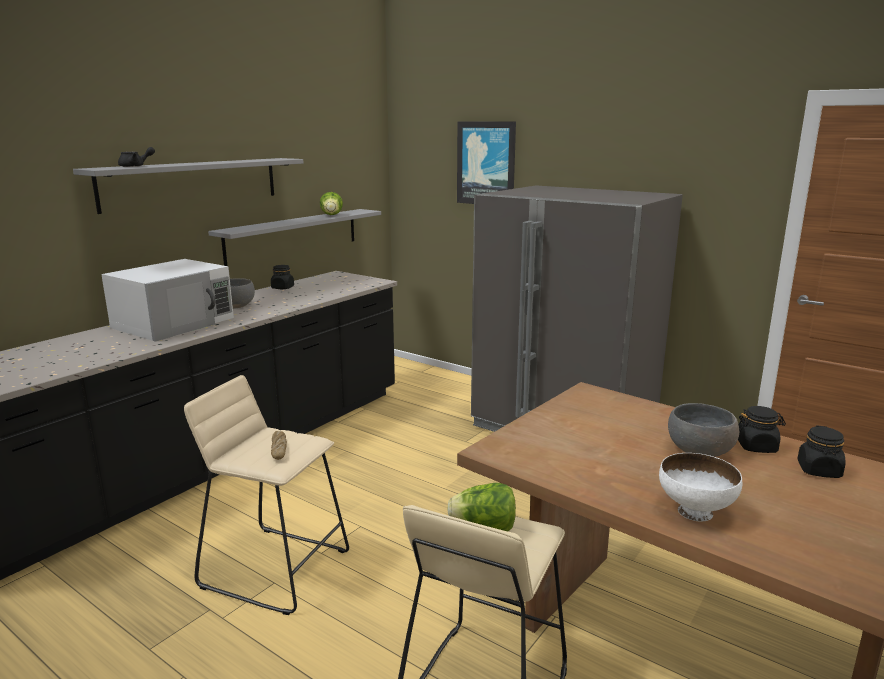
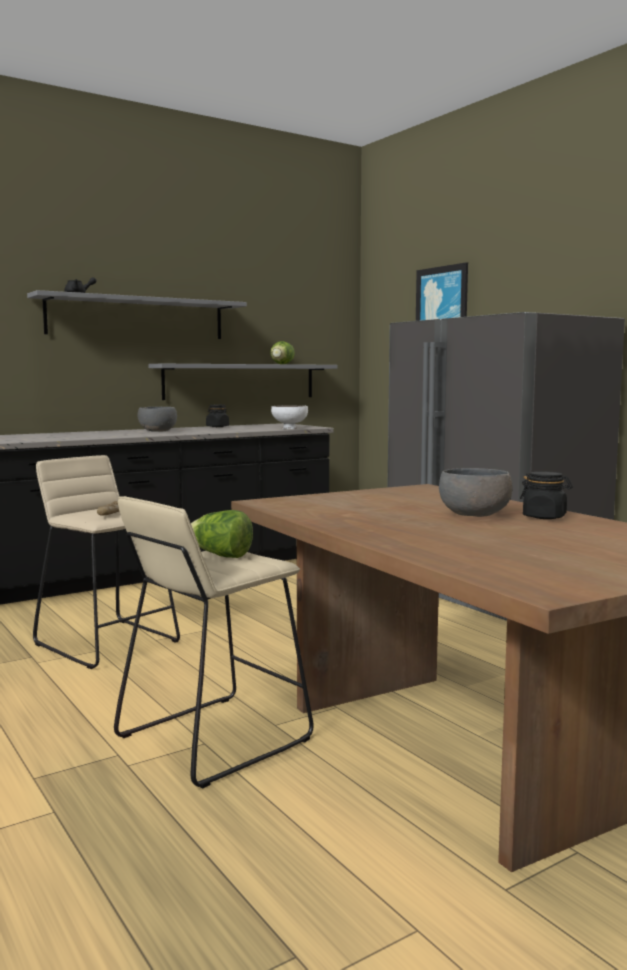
camera: 20 degrees right, 10 degrees down
white microwave [101,259,234,342] -> none
white bowl [659,453,742,522] -> white bowl moved to [271,405,308,429]
black jar [797,426,846,478] -> none

